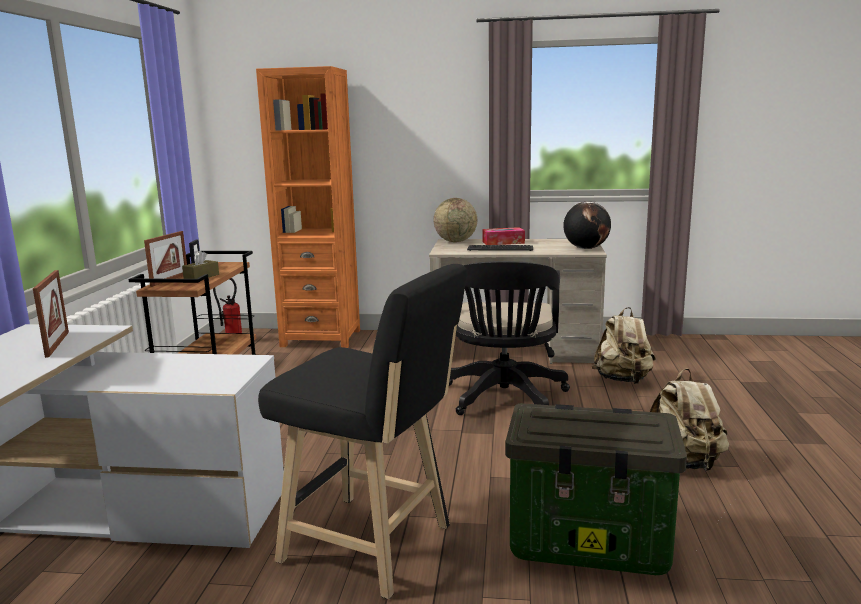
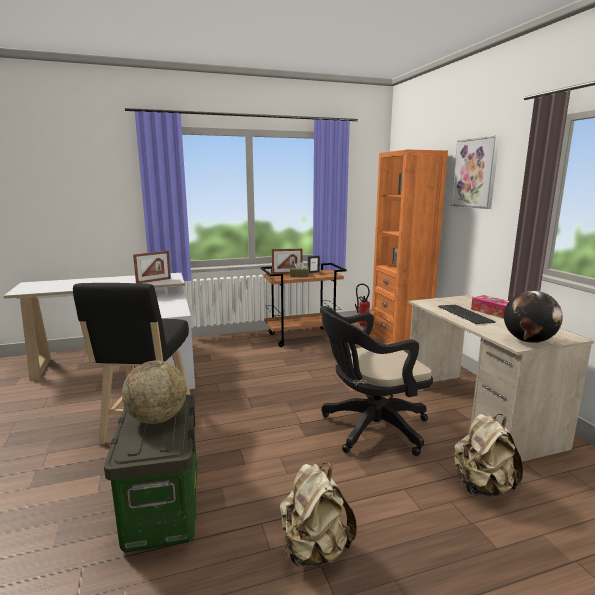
camera: 65 degrees right, 0 degrees up
globe [433,198,477,242] -> globe moved to [122,360,187,424]
none -> picture [451,136,499,209]

